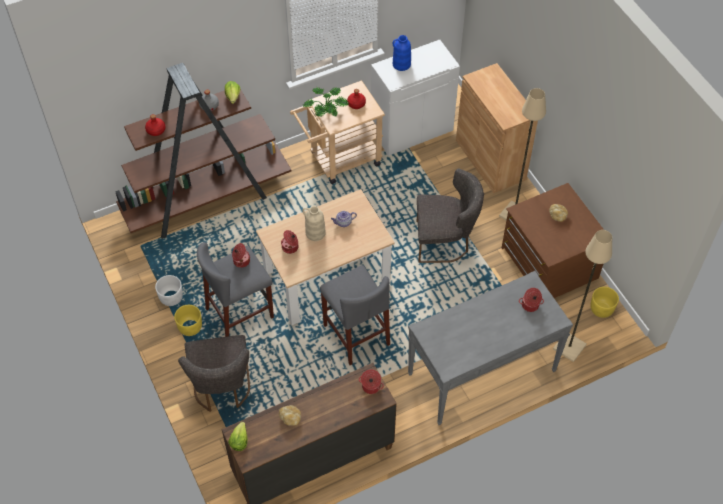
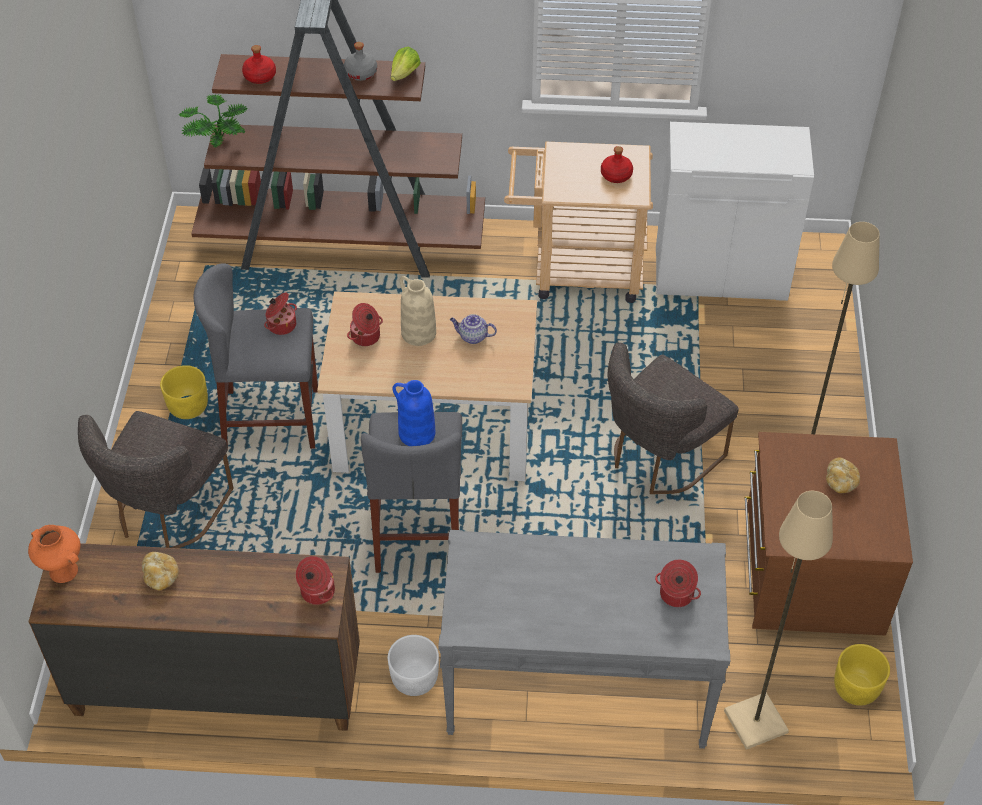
camera: 30 degrees right, 5 degrees down
white planter [155,275,183,306] -> white planter moved to [388,635,439,696]
lettuce [228,422,248,451] -> orange vase [28,525,81,583]
potted plant [303,87,349,117] -> potted plant moved to [179,95,248,147]
blue vase [392,35,411,71] -> blue vase moved to [392,380,436,446]
grey chair [417,168,484,263] -> grey chair turned 105 degrees clockwise [608,342,739,494]
brown cabinet [456,63,538,193] -> none

